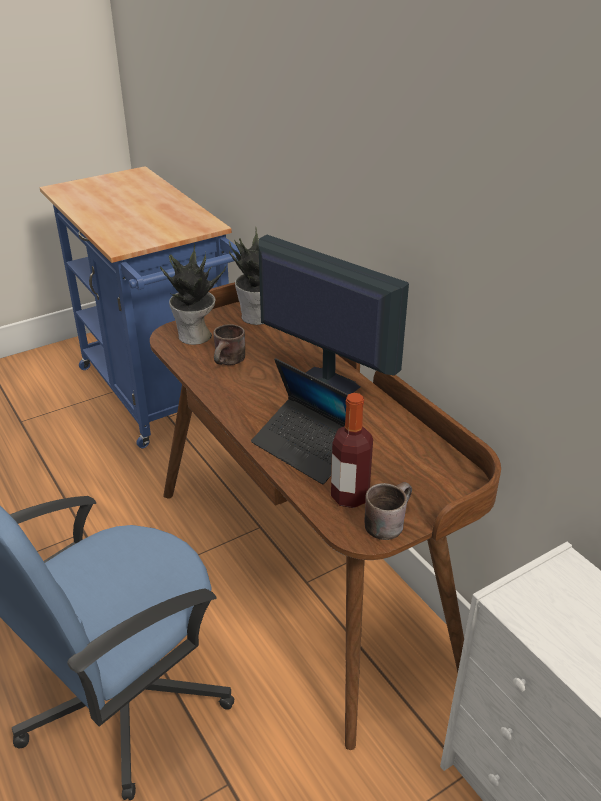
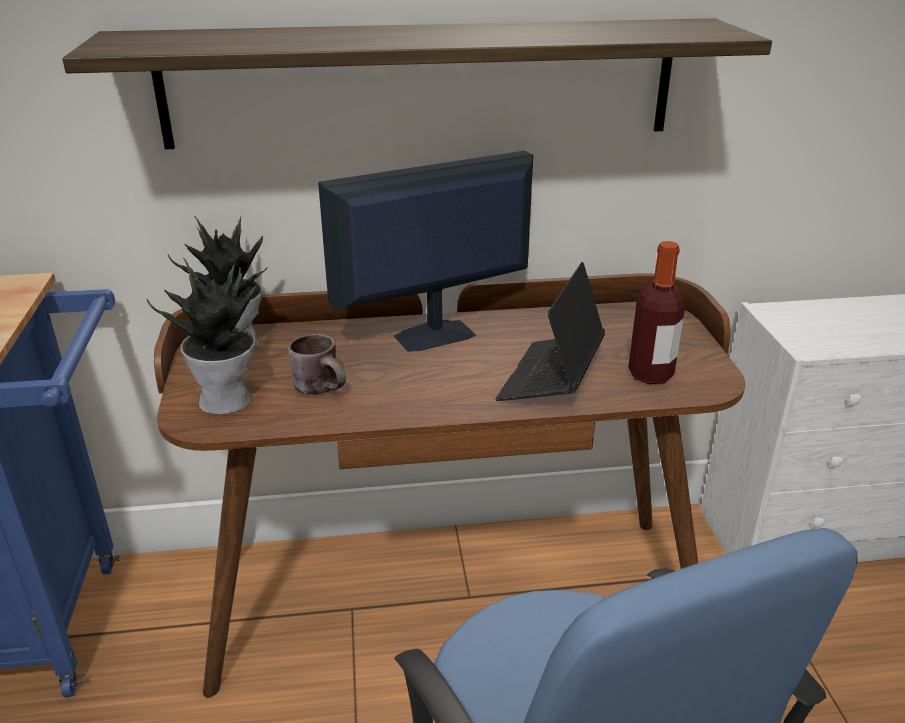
camera: 65 degrees left, 5 degrees down
laptop [251,358,348,484] -> laptop turned 135 degrees clockwise [496,262,605,401]
brown mug [365,482,412,540] -> none
none -> shelf [62,18,772,149]

